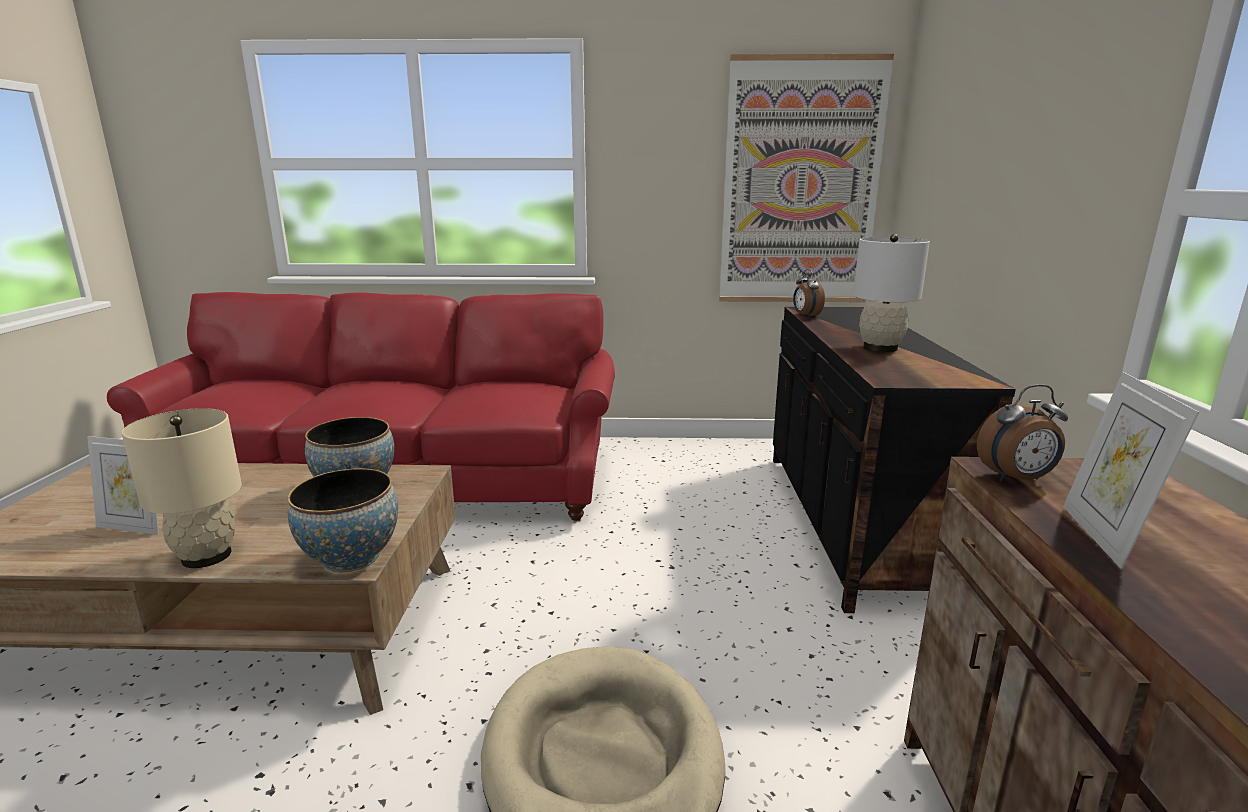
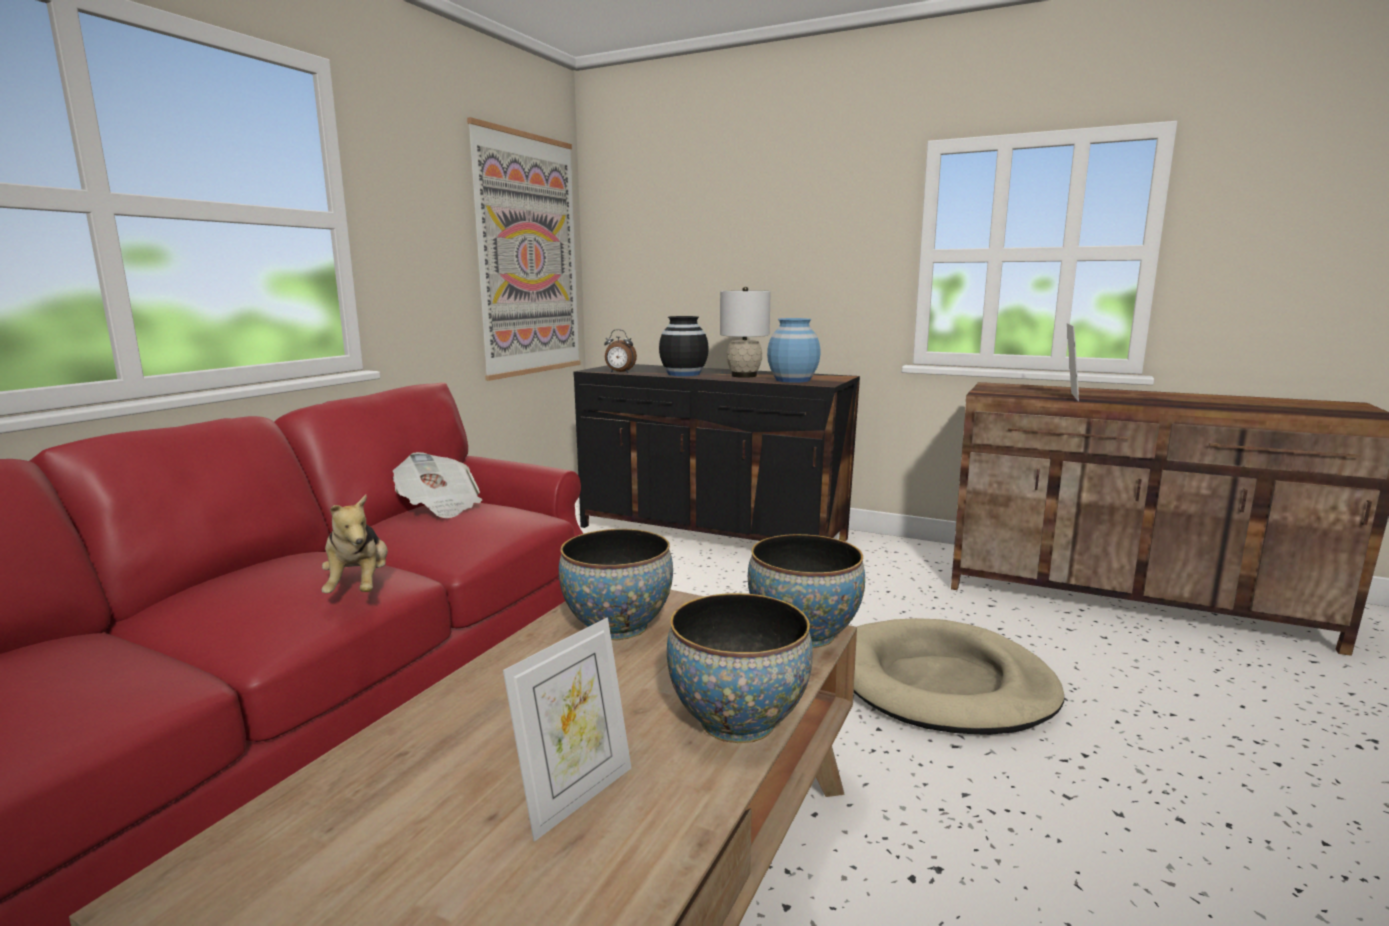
camera: 65 degrees left, 5 degrees down
beige table lamp [122,408,242,568] -> bowl [667,593,813,743]
alarm clock [977,384,1068,481] -> none
picture frame [1063,372,1199,569] -> picture frame turned 105 degrees counterclockwise [1067,323,1079,401]
none -> plush toy [322,495,388,593]
none -> newspaper [393,452,482,518]
none -> black vase [659,316,709,376]
none -> blue vase [767,318,820,383]

